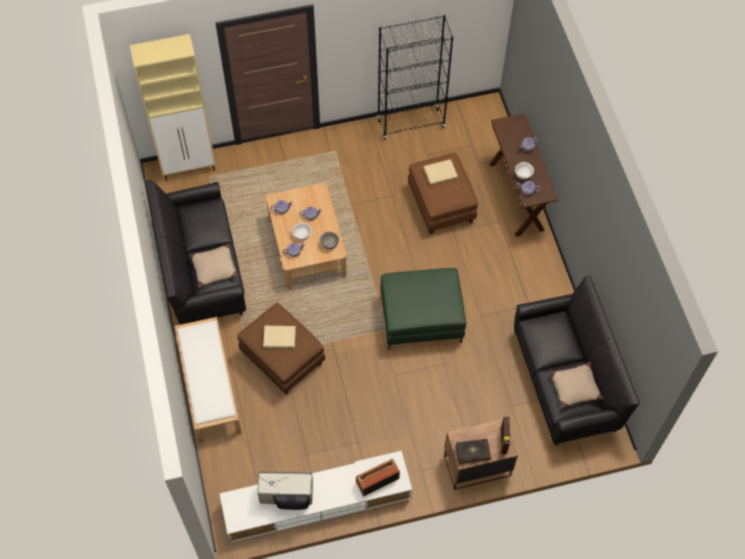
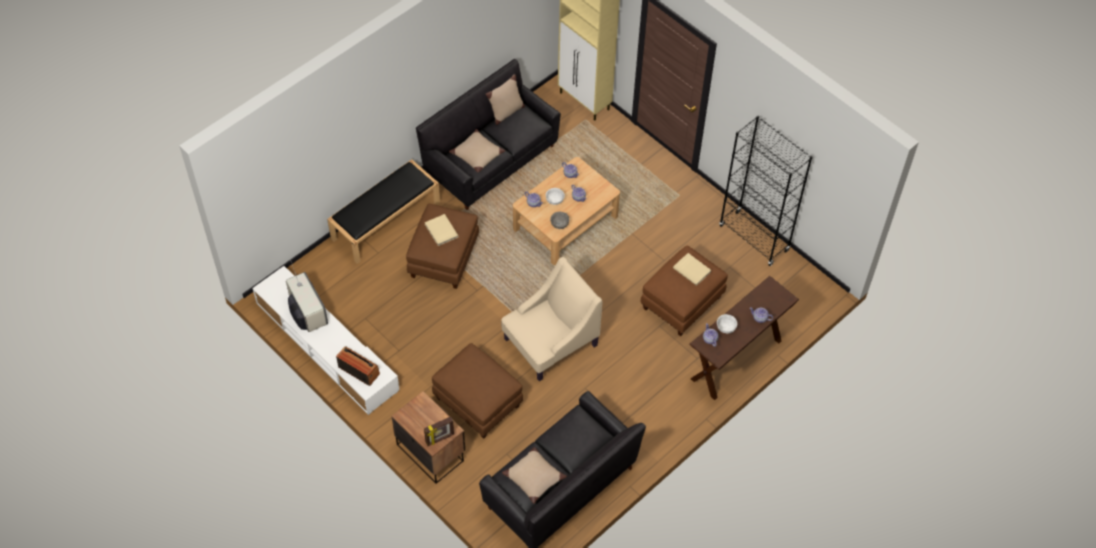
camera: 60 degrees right, 5 degrees down
white bench [175,317,242,443] -> black bench [327,159,440,264]
green ottoman [381,268,466,350] -> beige armchair [501,257,602,381]
book [455,439,491,464] -> none
none -> brown ottoman [432,343,523,439]
none -> beige pillow [486,74,525,125]

